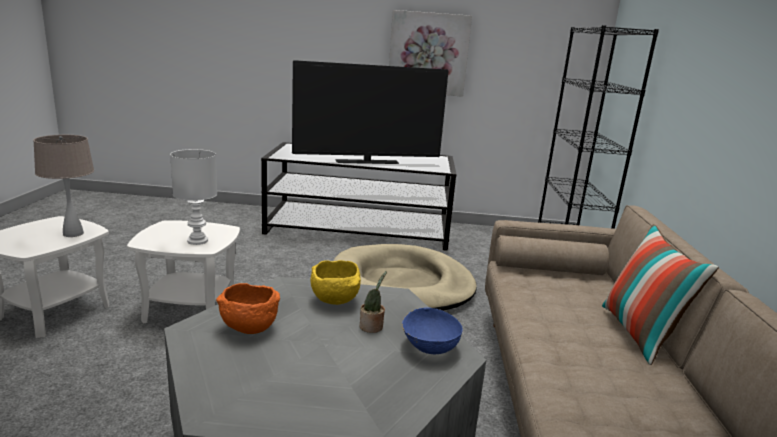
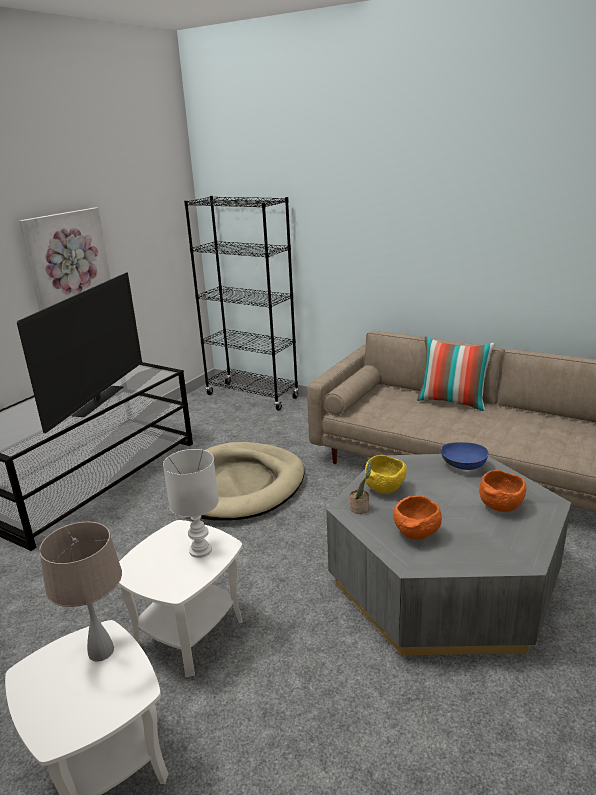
camera: 60 degrees left, 5 degrees up
potted plant [360,271,387,333] -> potted plant moved to [350,461,372,514]
none -> orange bowl [479,470,526,512]

